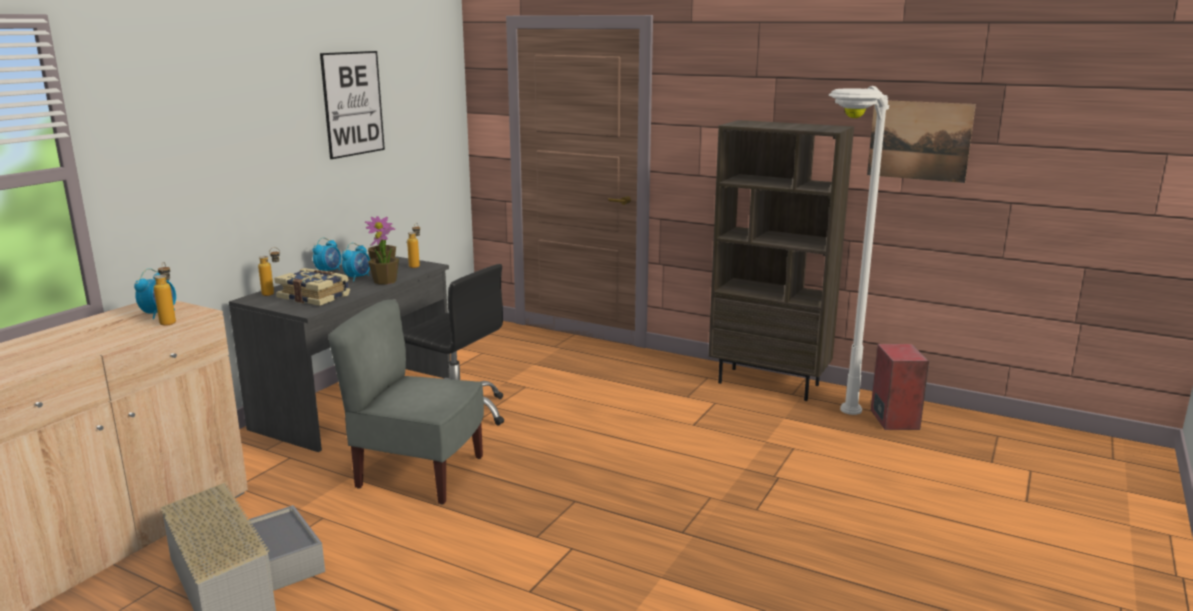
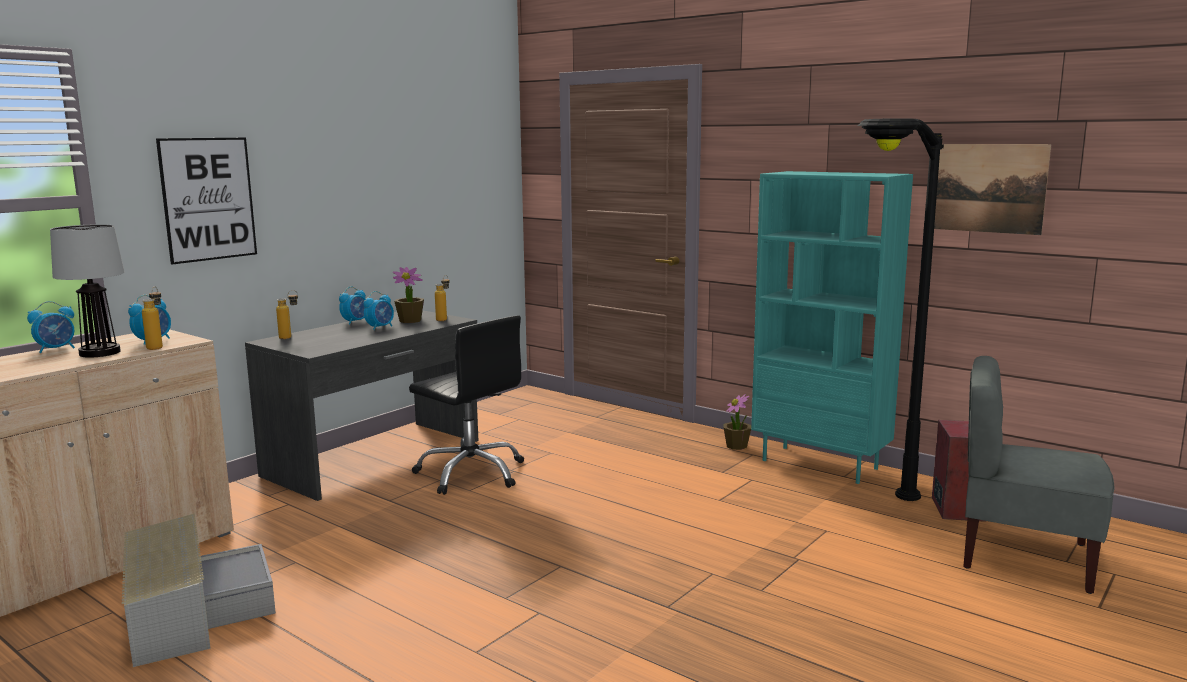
camera: 10 degrees right, 5 degrees down
book [274,268,350,306] -> none
picture [320,51,385,159] -> picture moved to [156,138,257,265]
grey chair [328,299,484,505] -> grey chair moved to [963,356,1114,594]
potted plant [368,227,399,285] -> potted plant moved to [723,394,751,450]
brown bookcase [708,120,854,401] -> turquoise bookcase [751,171,913,484]
white floor lamp [828,86,889,415] -> black floor lamp [858,118,944,501]
none -> alarm clock [27,301,75,353]
none -> table lamp [50,224,125,358]

